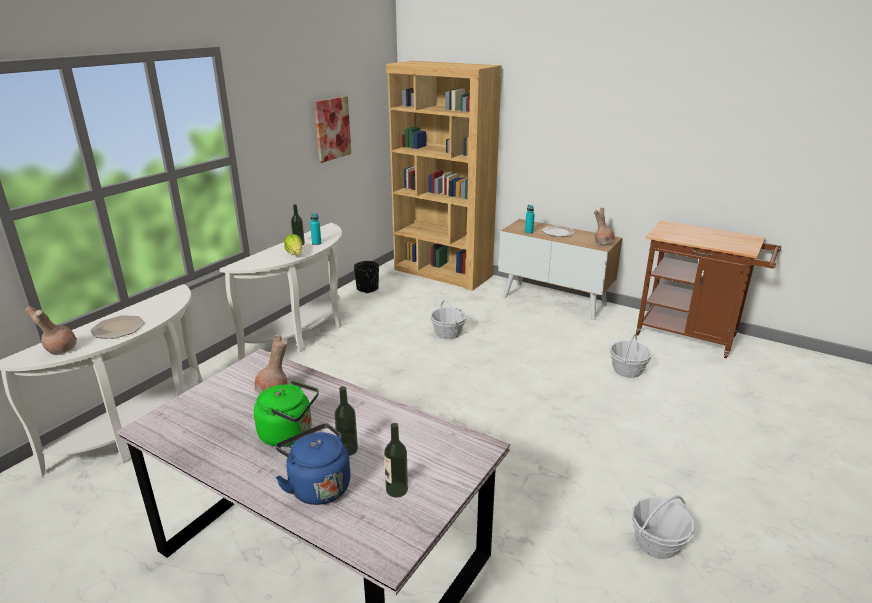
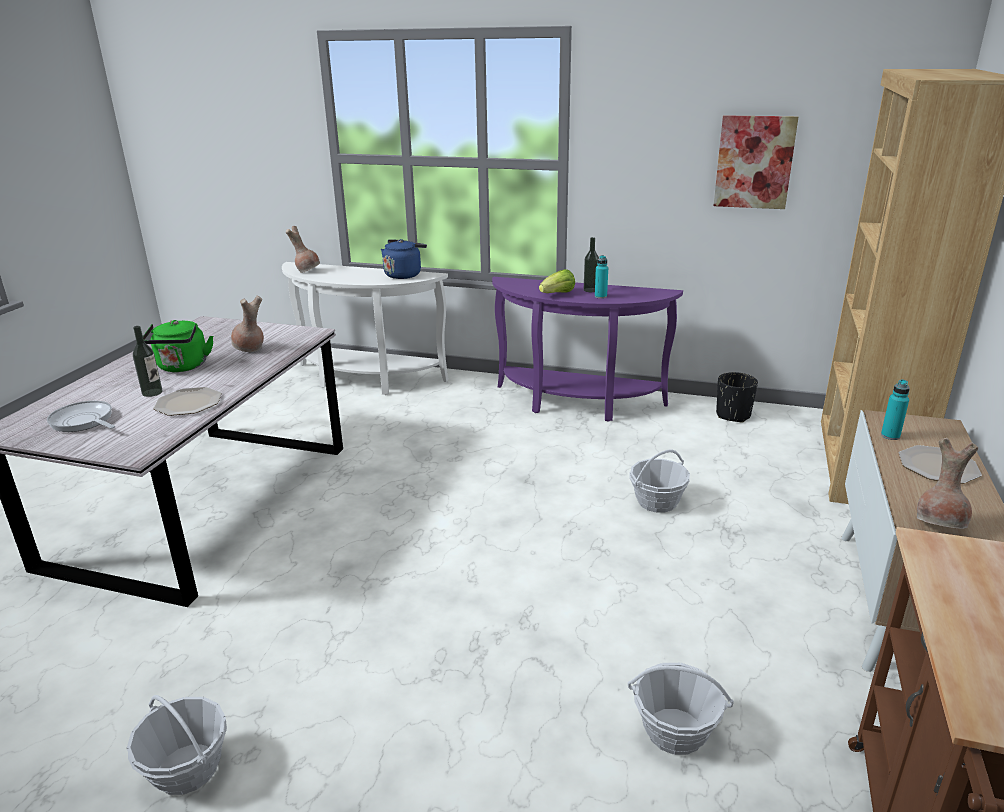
camera: 75 degrees right, 0 degrees up
plate [90,315,145,339] -> plate moved to [153,387,222,416]
white console table [220,223,342,360] -> purple console table [492,277,683,422]
blue kettle [276,423,351,505] -> blue kettle moved to [381,239,427,279]
bottle [384,423,408,498] -> frying pan [47,401,115,432]

